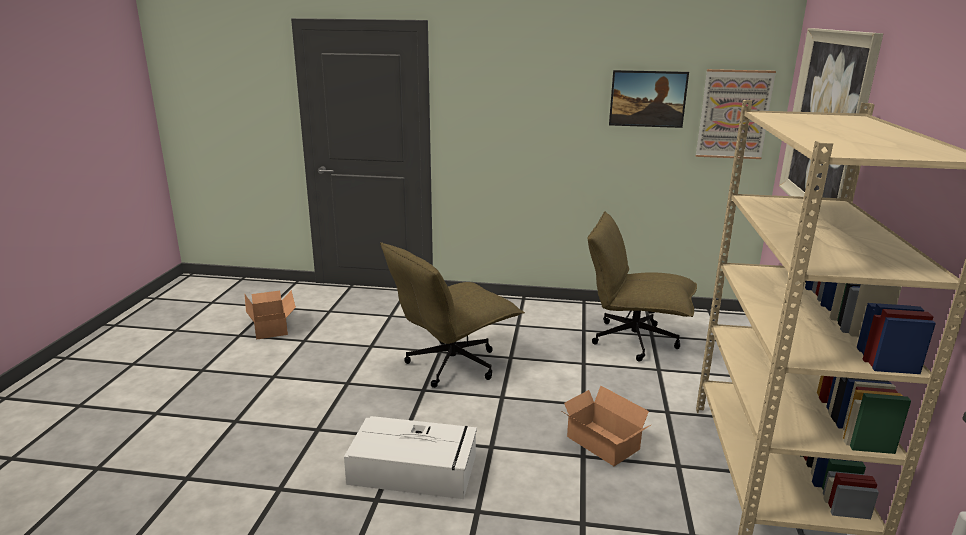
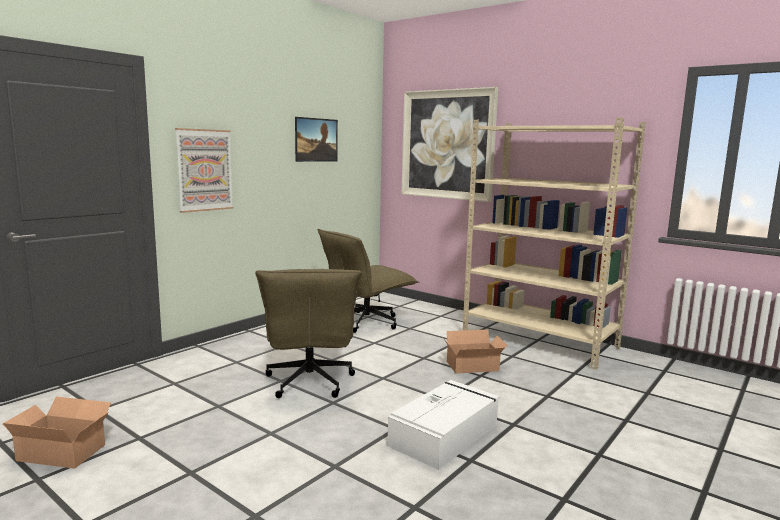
camera: 60 degrees left, 10 degrees down
picture [696,69,776,159] -> picture moved to [175,128,233,213]

